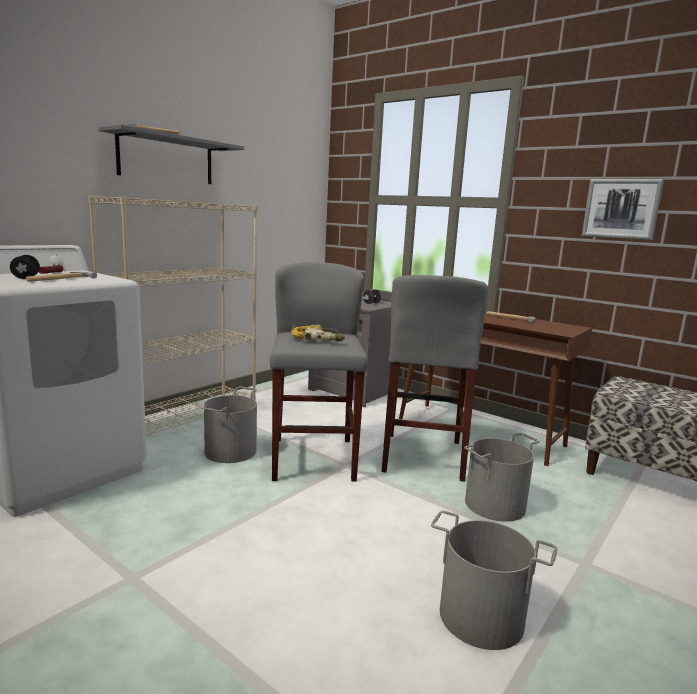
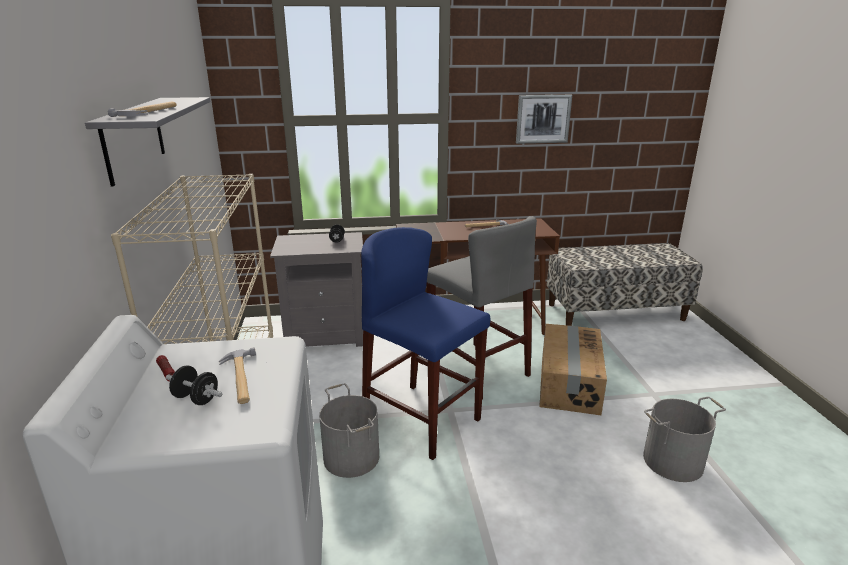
camera: 45 degrees left, 10 degrees up
grey stool [270,262,368,482] -> blue stool [361,227,490,460]
power drill [291,323,345,341] -> none
grey bucket [464,433,540,522] -> cardboard box [539,324,607,415]

